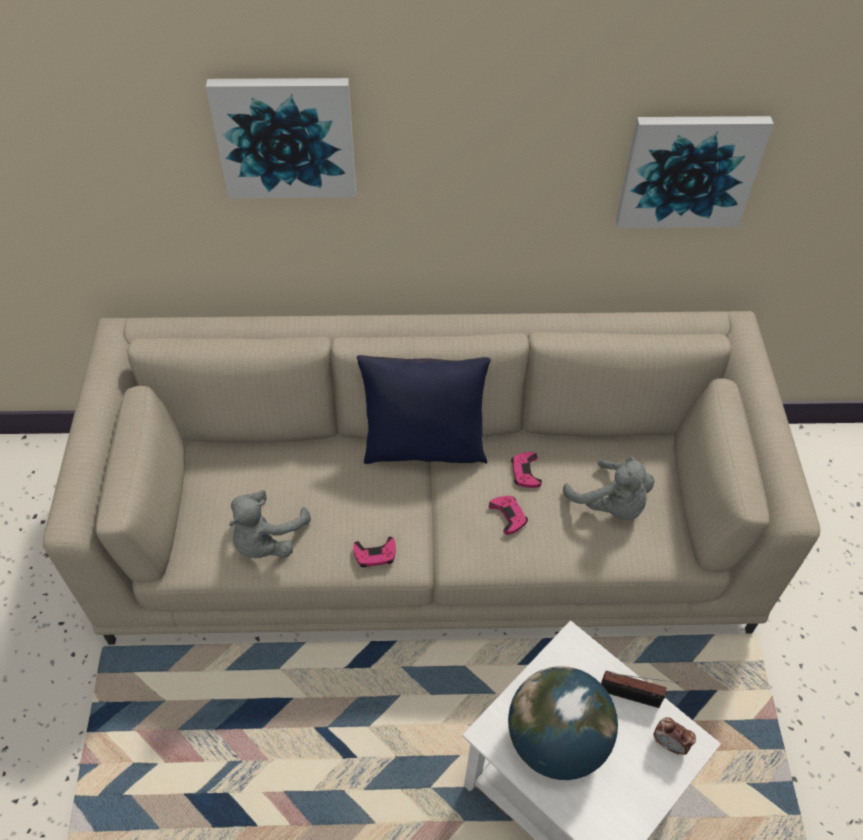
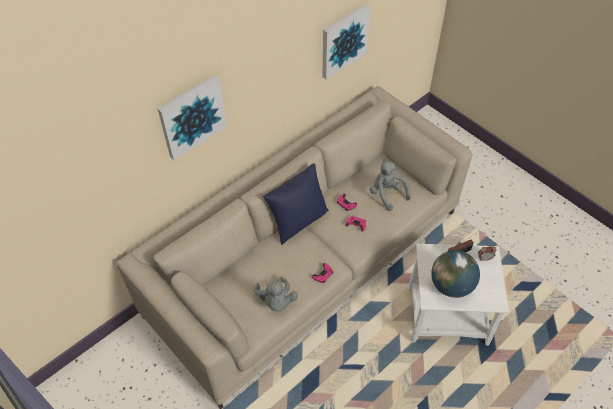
camera: 40 degrees left, 0 degrees up
grey plush toy [563,456,654,520] -> grey plush toy turned 135 degrees counterclockwise [370,160,411,211]

